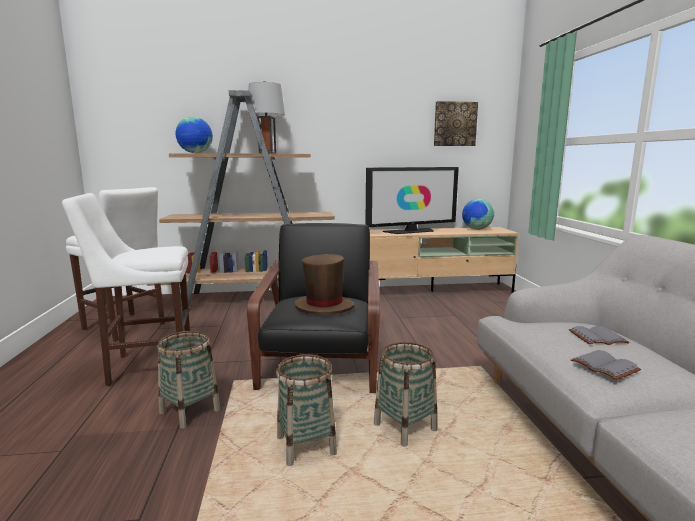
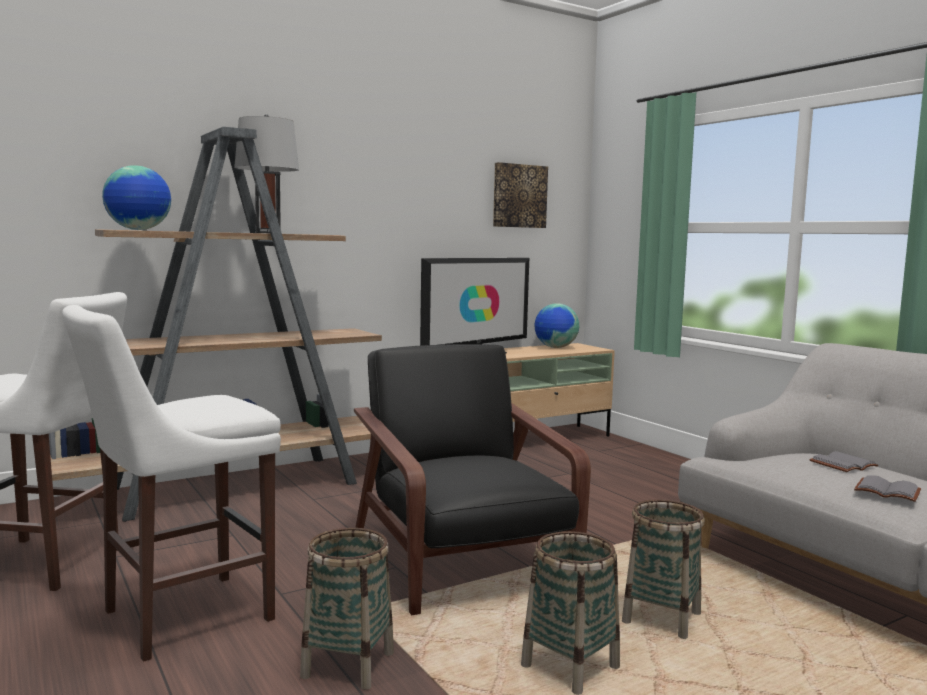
camera: 25 degrees left, 5 degrees down
brown hat [295,254,354,315] -> none

